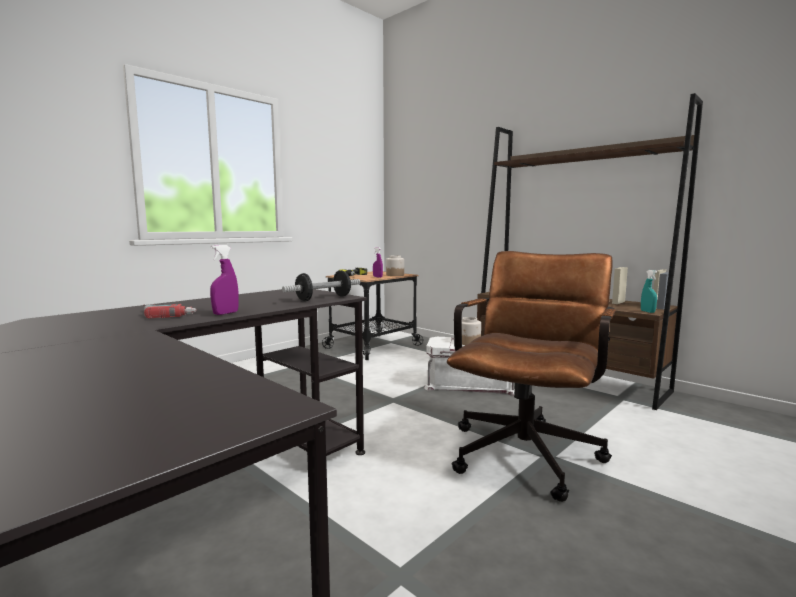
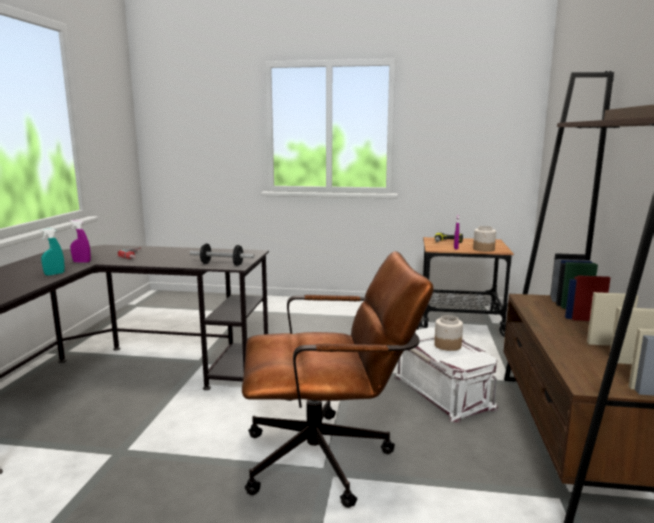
camera: 55 degrees right, 5 degrees up
purple spray bottle [210,245,239,315] -> purple spray bottle moved to [69,220,91,263]
turquoise spray bottle [641,270,658,313] -> turquoise spray bottle moved to [40,228,65,276]

